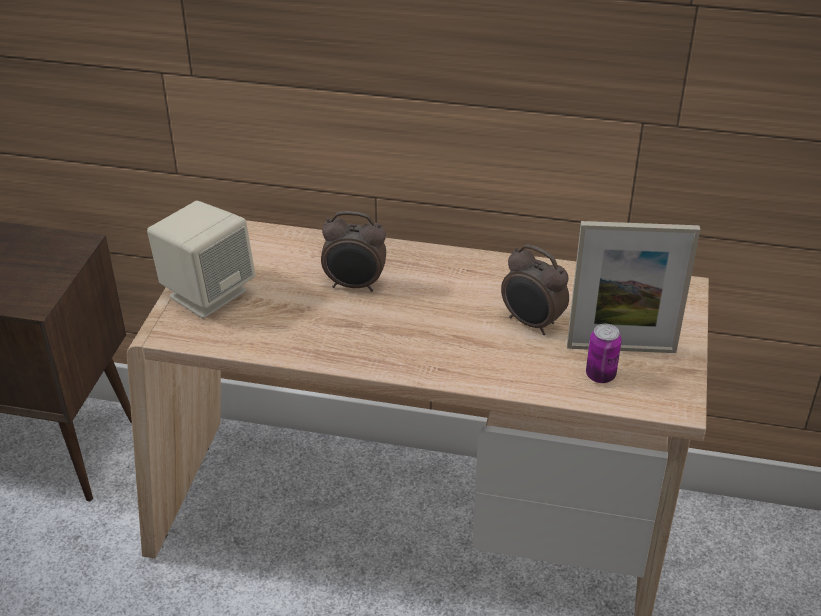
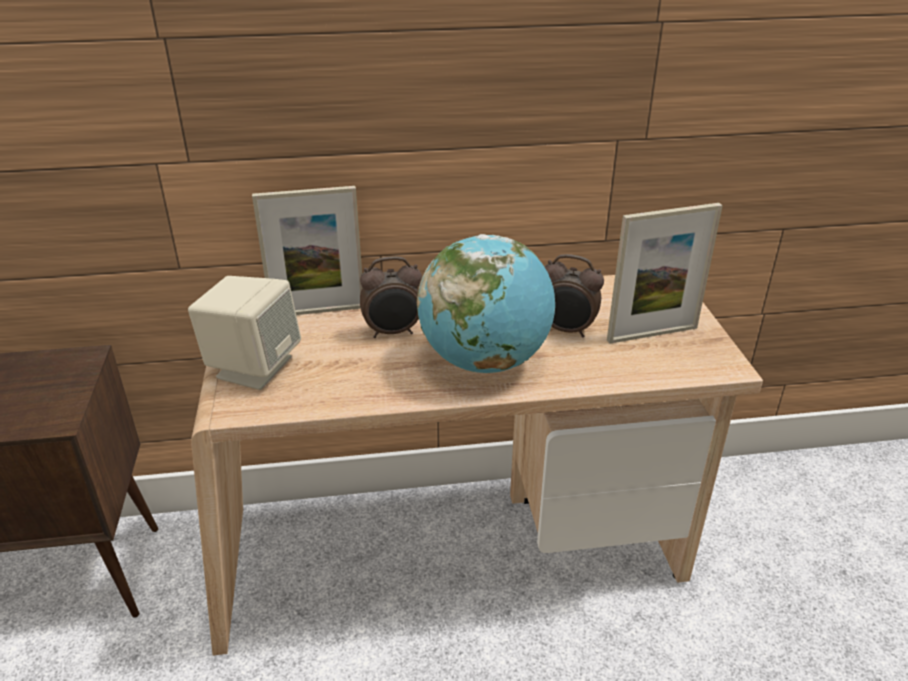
camera: 20 degrees left, 5 degrees down
can [586,324,622,383] -> none
none -> picture frame [252,186,363,315]
none -> globe [417,234,555,373]

